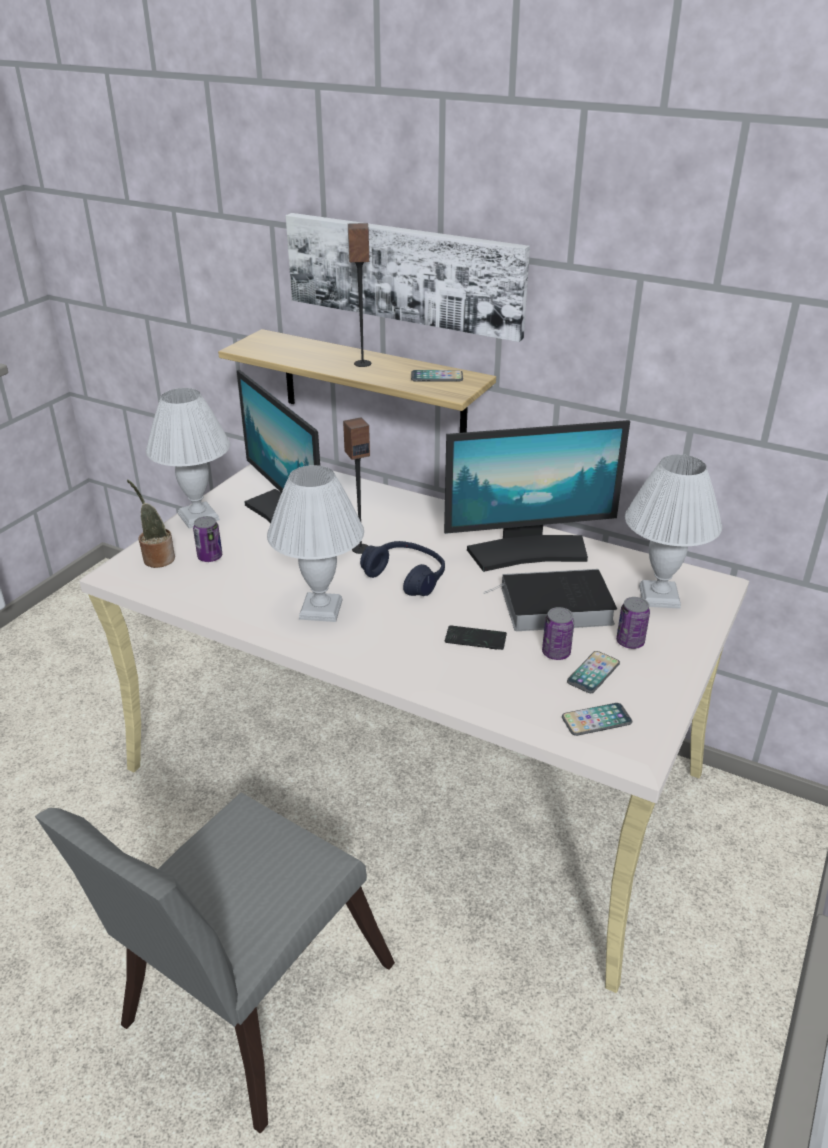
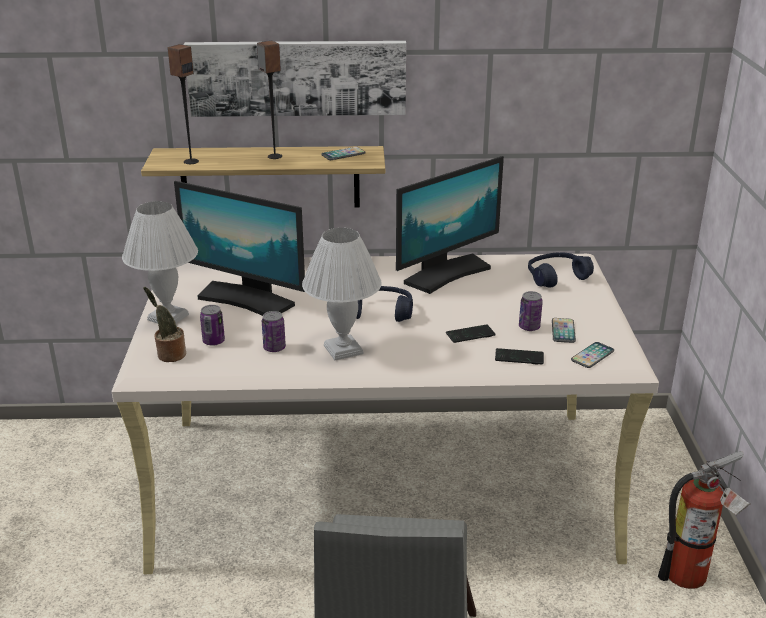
camera: 30 degrees left, 5 degrees down
speaker [343,417,370,554] -> speaker moved to [167,44,199,164]
book [484,569,617,631] -> none
can [616,597,650,649] -> can moved to [262,311,286,352]
white table lamp [625,454,722,609] -> blue headphones [528,253,594,288]
none -> phone [495,348,544,365]
none -> fire extinguisher [658,451,751,589]

